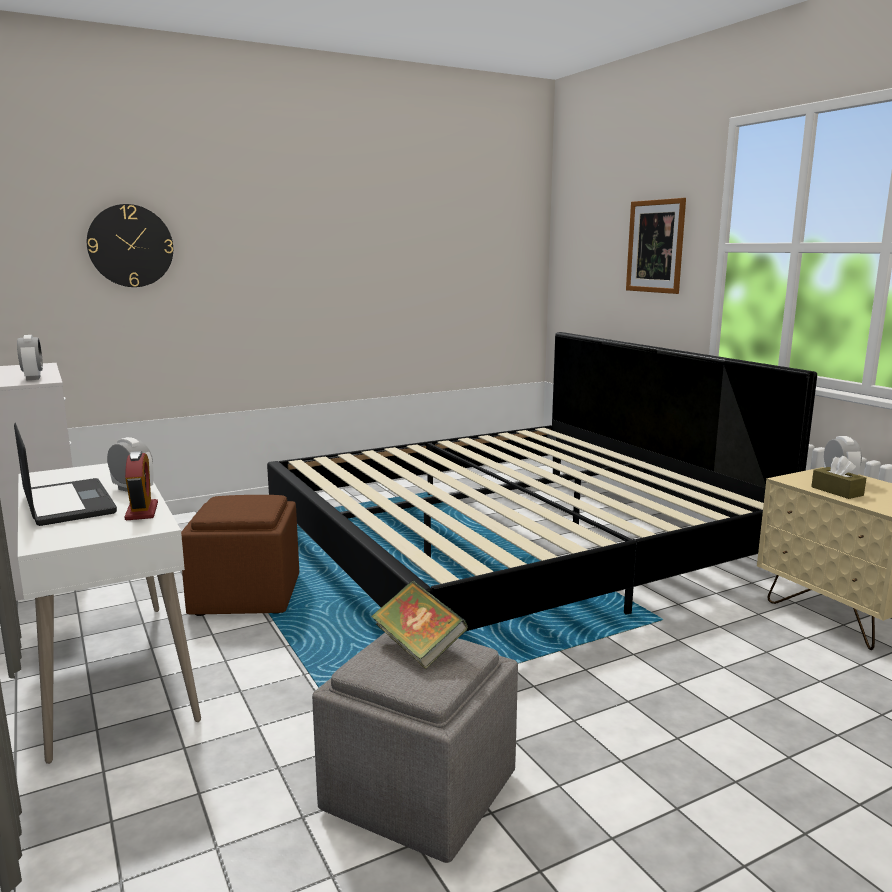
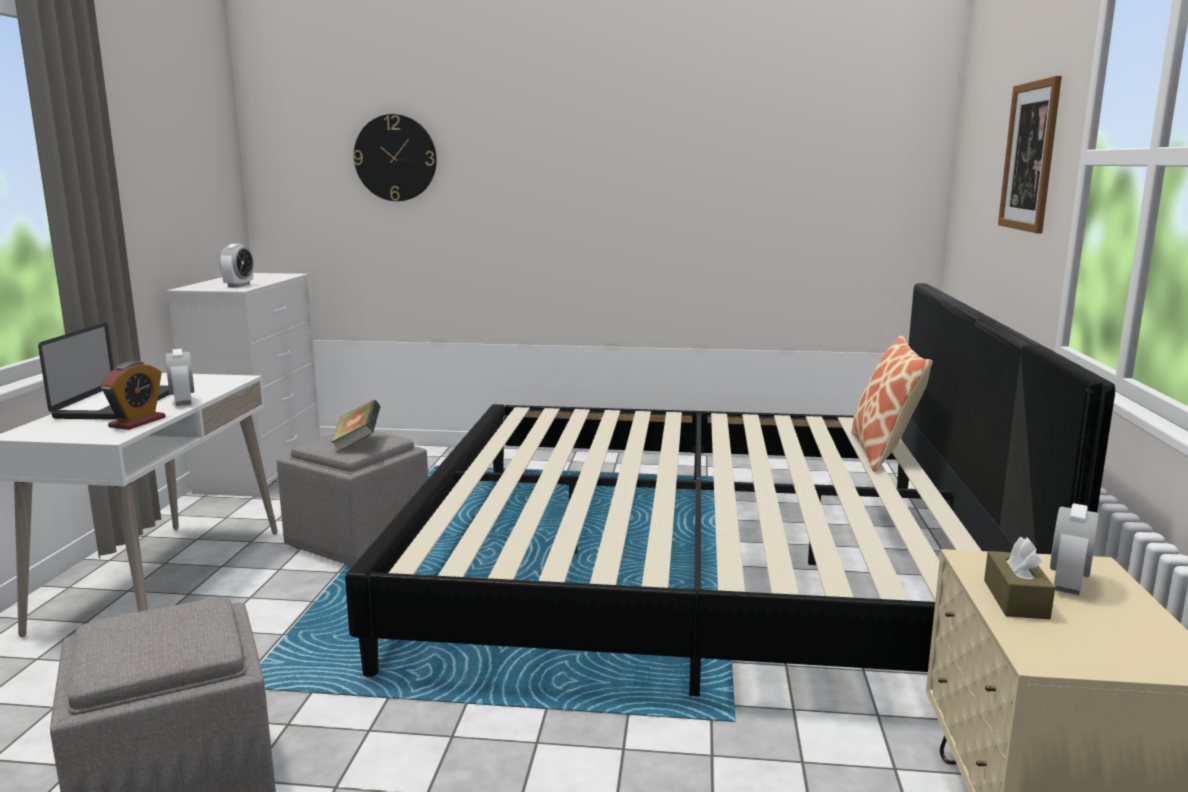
camera: 35 degrees right, 0 degrees up
brown ottoman [181,495,299,616] -> grey ottoman [277,431,428,566]
book [371,581,468,669] -> book moved to [331,400,380,452]
none -> pillow [851,335,932,472]

